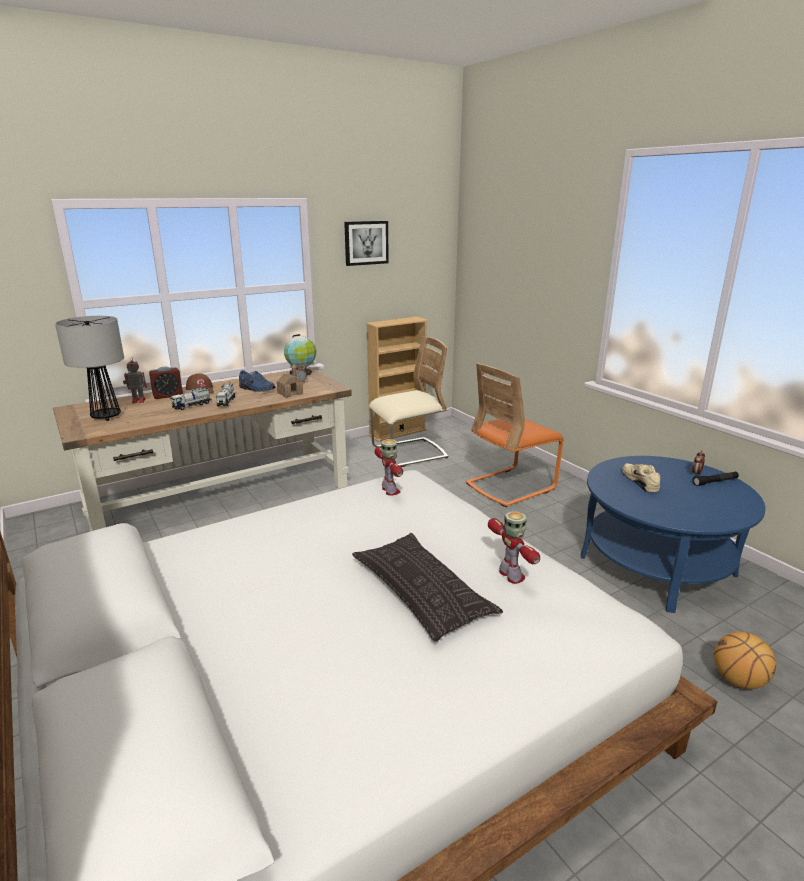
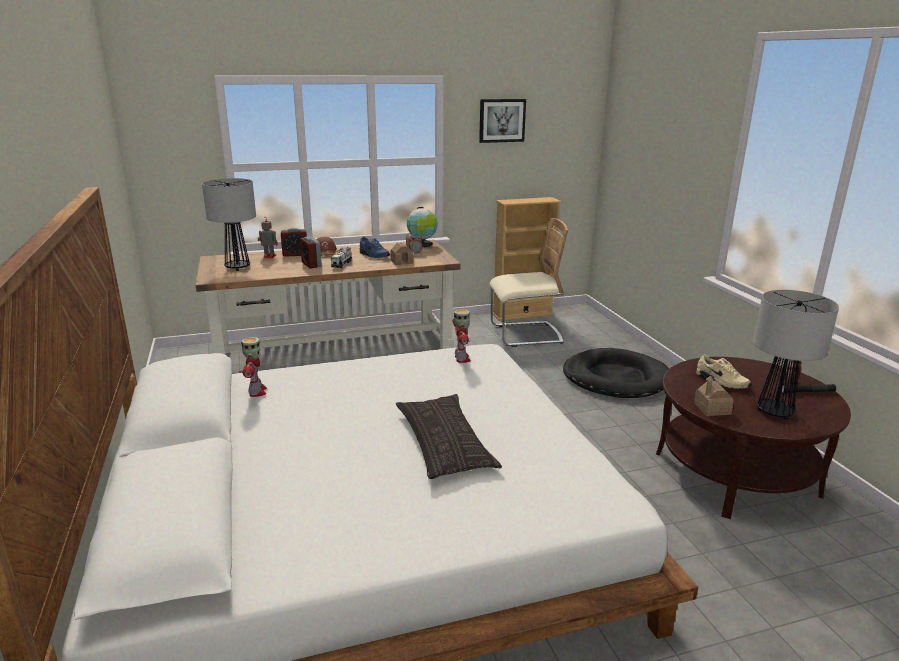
camera: 15 degrees right, 0 degrees up
toy truck [171,387,212,410] -> alarm clock [300,236,322,269]
orange chair [466,363,564,507] -> black dog bed [563,348,669,398]
toy robot [488,511,540,584] -> toy robot moved to [241,337,267,397]
blue coffee table [581,456,766,613] -> brown coffee table [656,357,851,519]
beige shoe [622,463,660,493] -> beige shoe turned 135 degrees clockwise [696,355,751,389]
basketball [714,632,776,689] -> none
none -> toy house [694,375,734,416]
none -> table lamp [753,290,839,420]

